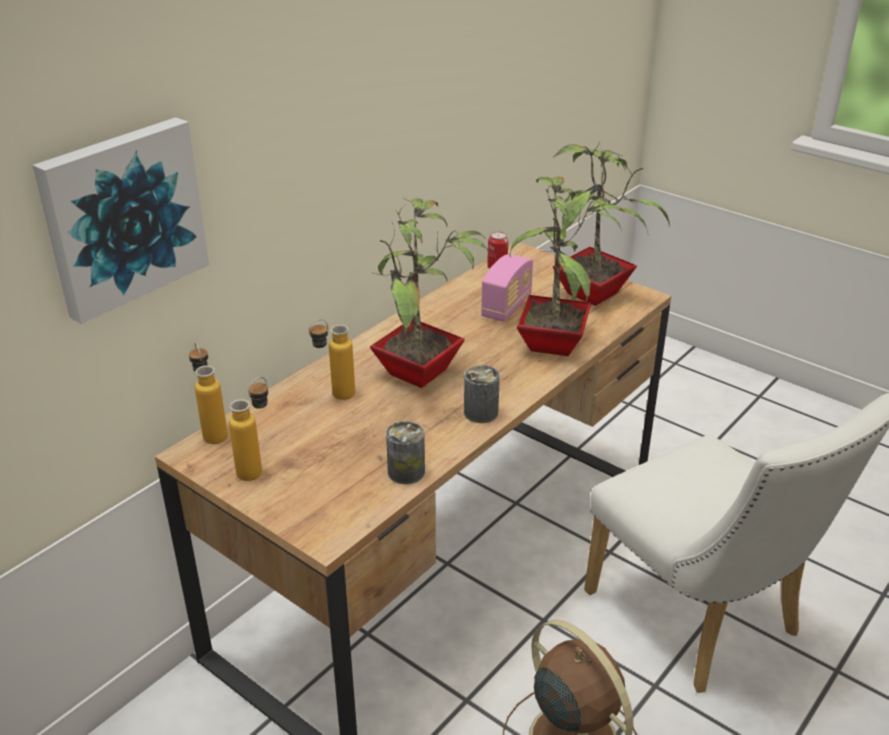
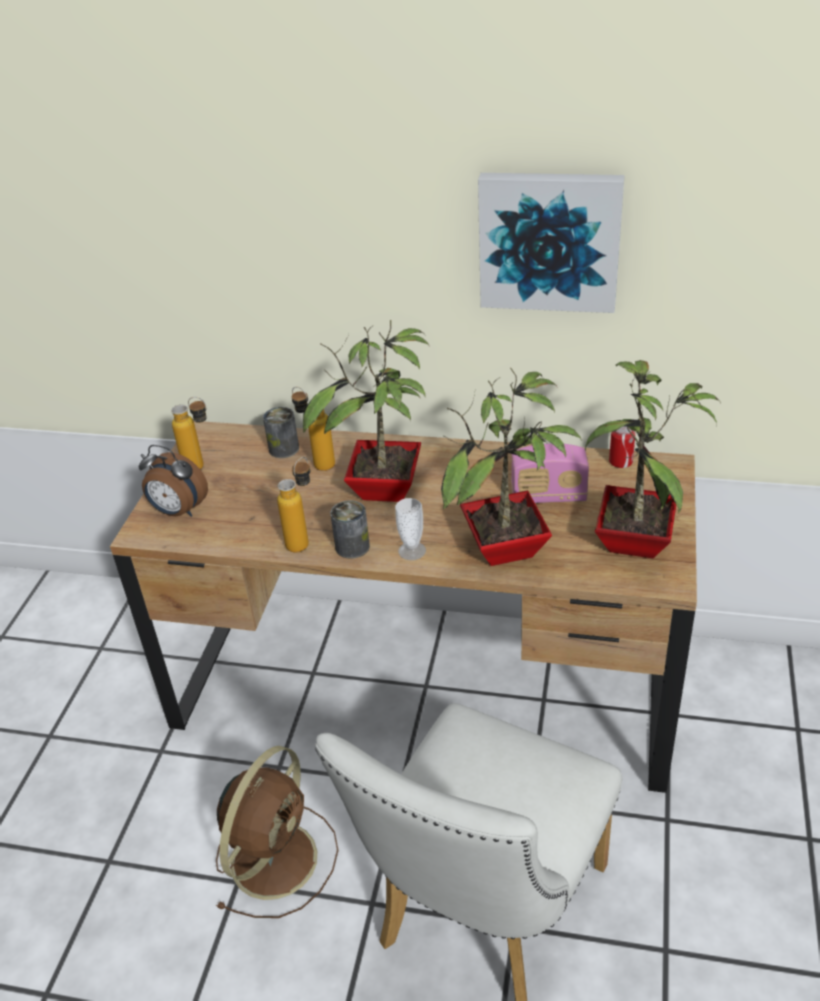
camera: 65 degrees right, 5 degrees up
picture [33,117,209,324] -> picture moved to [478,173,624,313]
bottle [189,342,228,444] -> bottle moved to [277,457,310,552]
can [386,421,425,484] -> can moved to [263,407,299,458]
none -> alarm clock [139,445,208,517]
none -> cup [395,498,426,560]

